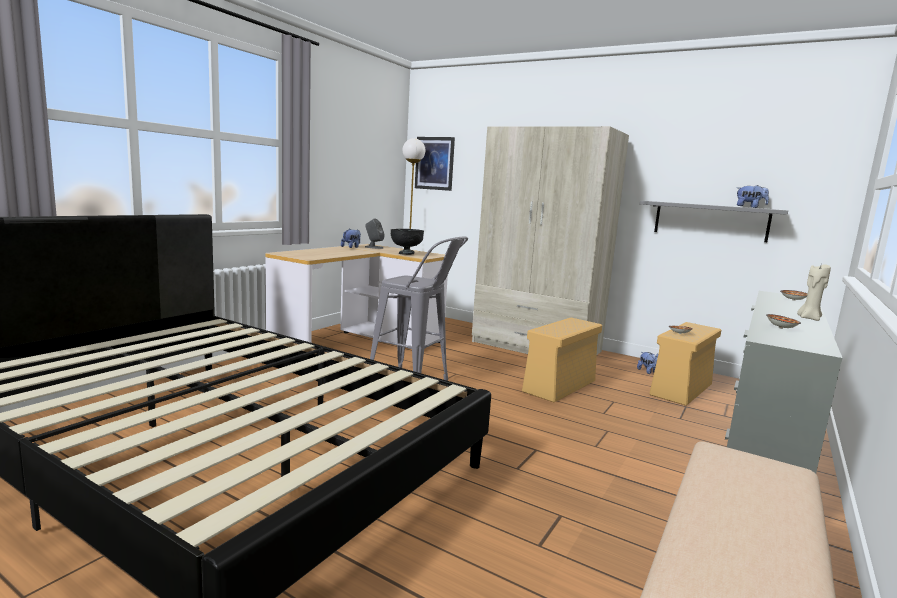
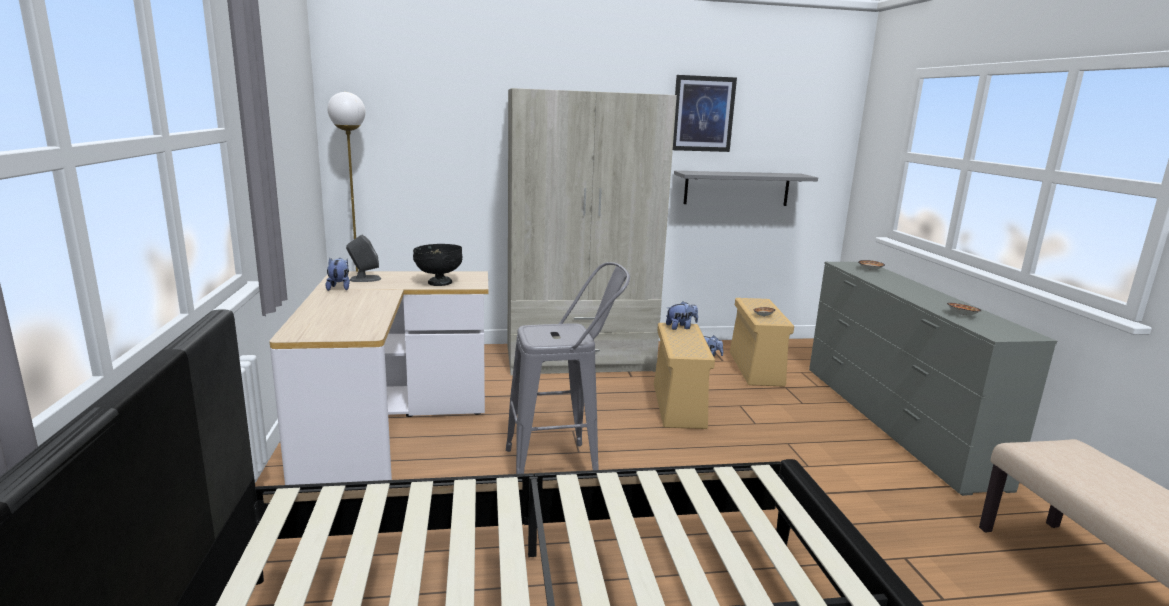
camera: 40 degrees left, 5 degrees up
picture [415,137,455,191] -> picture moved to [673,75,737,152]
plush toy [737,185,769,208] -> plush toy moved to [666,301,698,330]
beige candle [797,264,831,321] -> none

